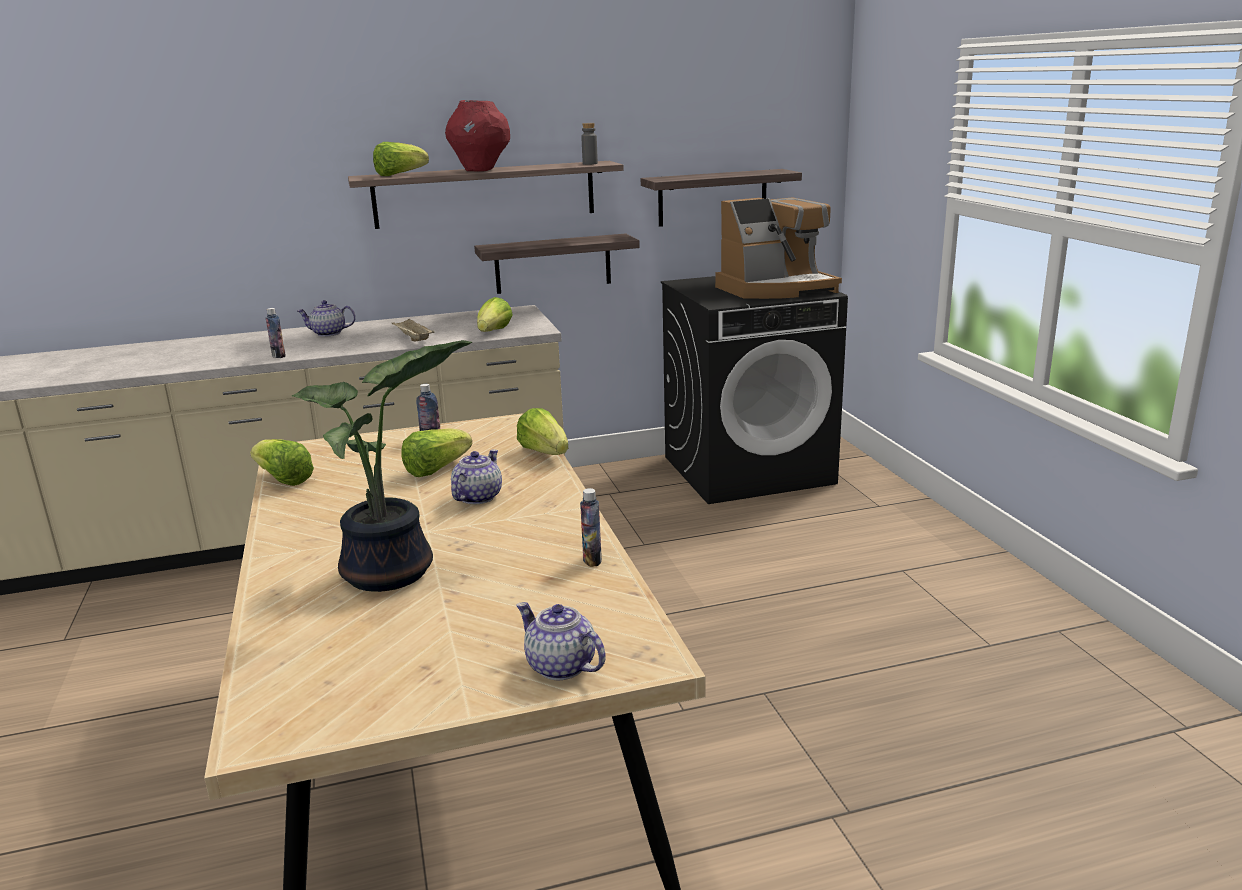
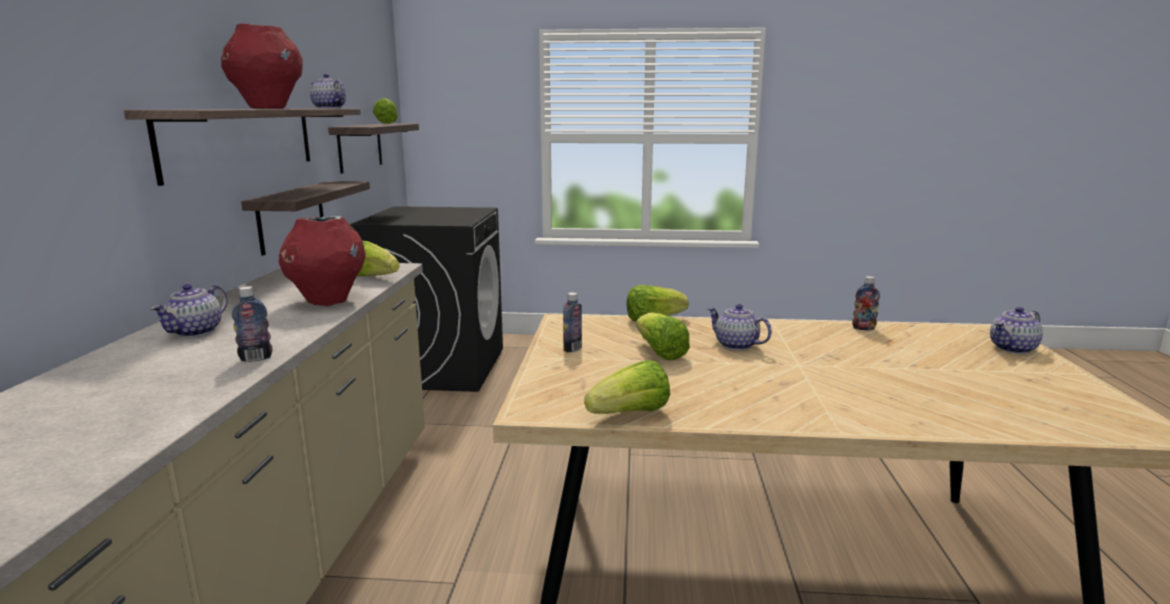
camera: 70 degrees left, 5 degrees down
potted plant [292,340,472,592] -> none
lettuce [373,142,429,176] -> lettuce moved to [373,98,398,124]
beige tray [392,319,434,341] -> red vase [279,216,366,306]
grey bottle [581,123,598,165] -> teapot [310,74,346,108]
coffee machine [715,197,842,299] -> none

